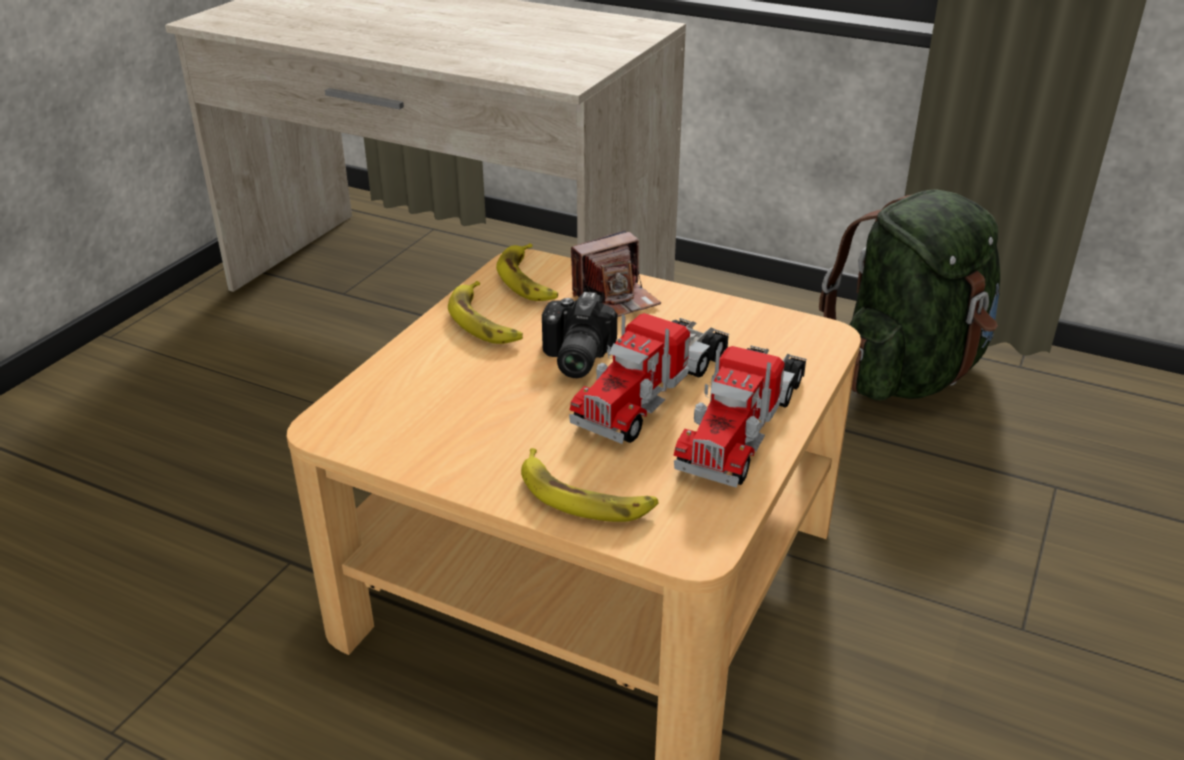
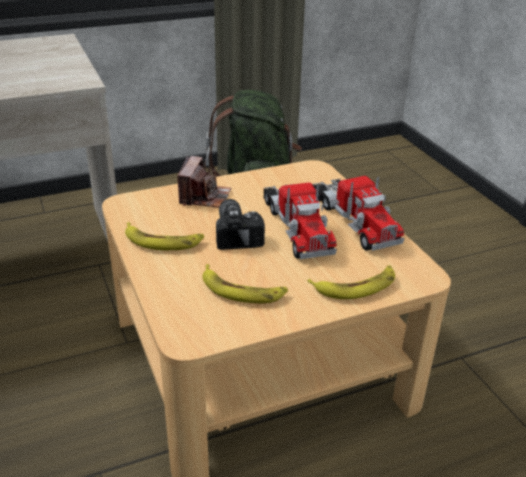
camera: 50 degrees left, 0 degrees up
banana [496,243,558,301] -> banana moved to [203,264,288,303]
camera [542,292,617,378] -> camera turned 150 degrees counterclockwise [216,199,265,250]

